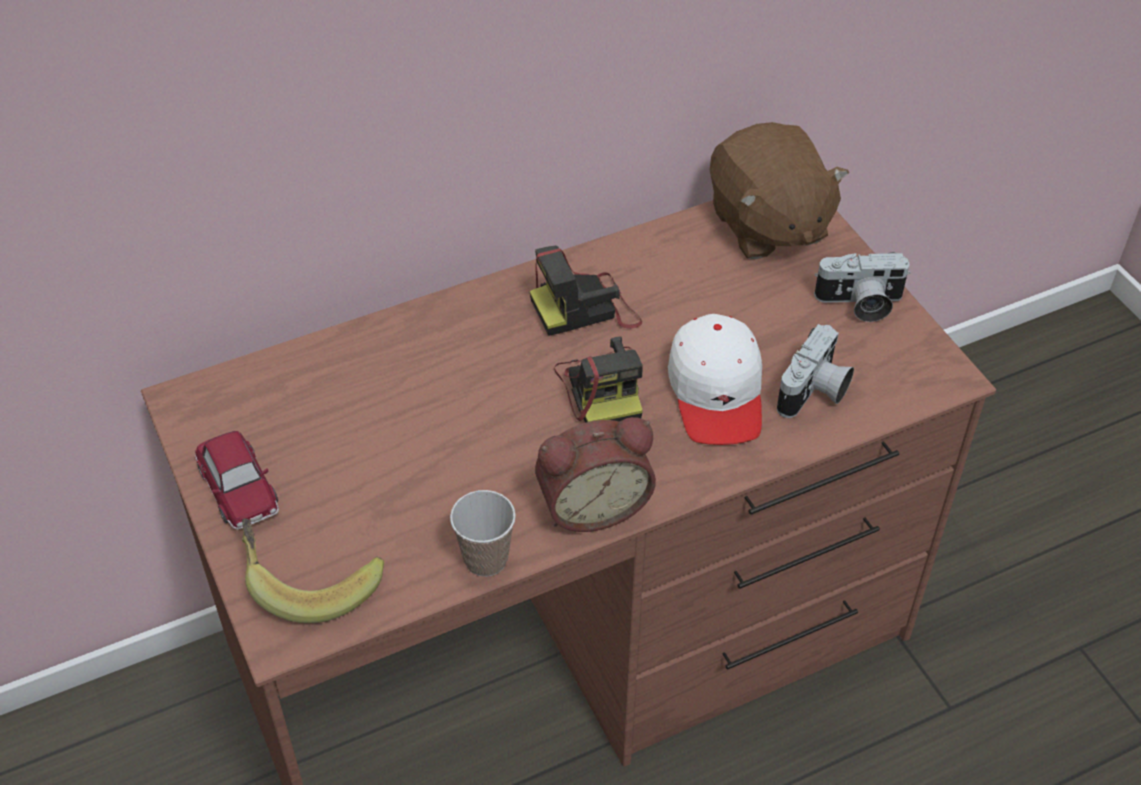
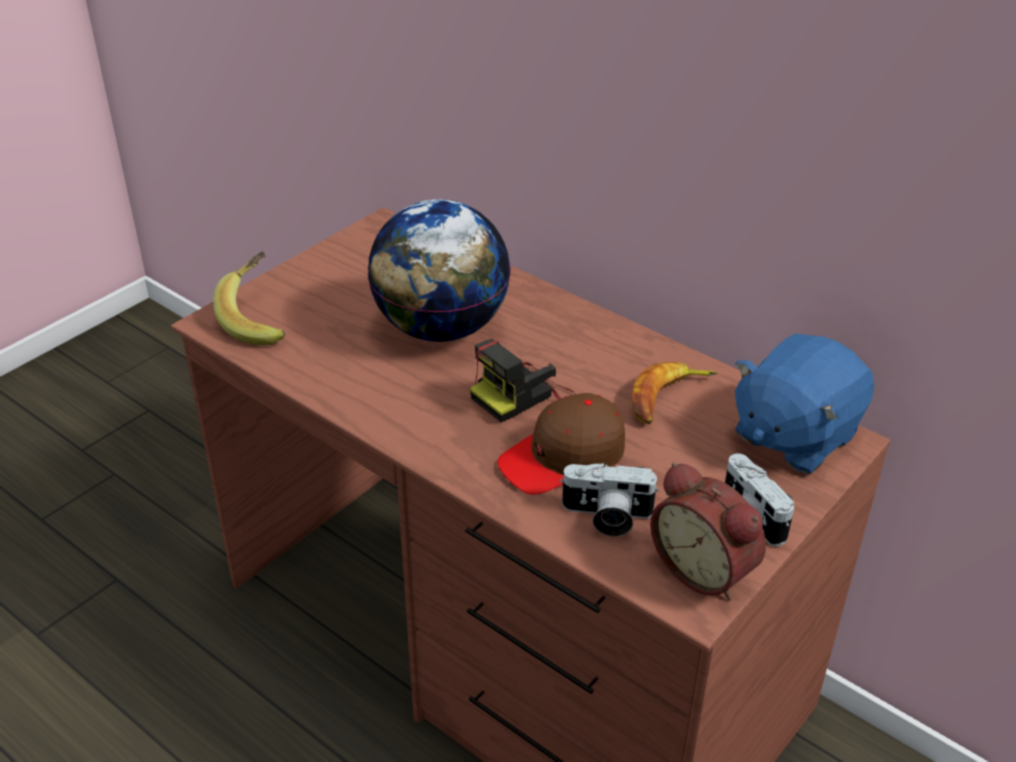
camera: 65 degrees right, 10 degrees down
toy car [195,431,279,530] -> none
cup [450,490,516,577] -> none
camera [530,246,642,336] -> none
alarm clock [535,417,656,532] -> alarm clock moved to [650,462,766,601]
white cap [668,314,762,445] -> brown cap [497,393,625,495]
brown plush toy [710,122,849,259] -> blue plush toy [735,334,874,474]
none -> globe [368,199,511,342]
none -> banana [631,362,718,424]

